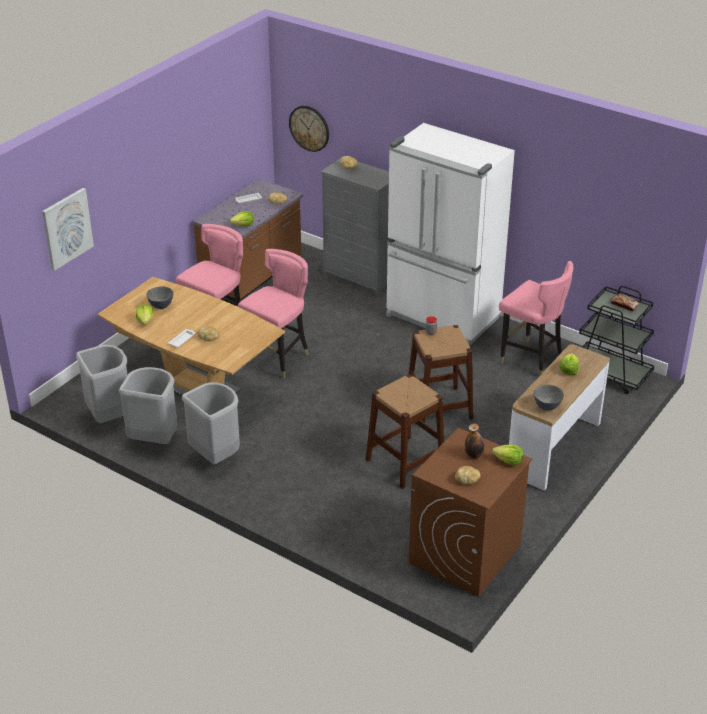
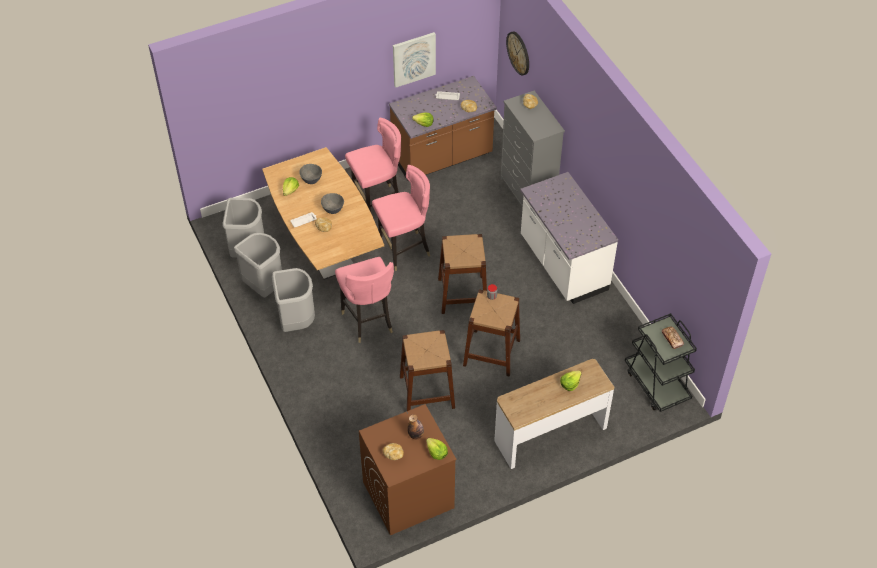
camera: 30 degrees right, 15 degrees up
picture [42,188,94,271] -> picture moved to [393,32,436,88]
white fridge [386,123,515,346] -> white counter [520,172,618,304]
pink chair [499,261,573,375] -> pink chair moved to [335,257,394,343]
grey bowl [533,385,564,411] -> grey bowl moved to [321,193,344,214]
none -> brown stool [438,234,487,314]

